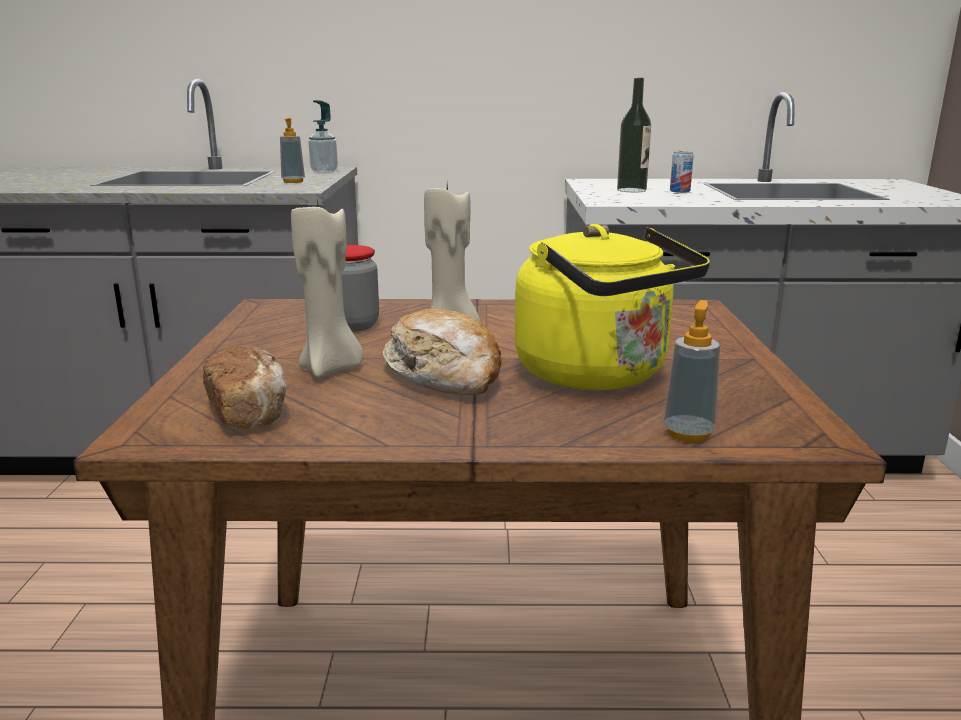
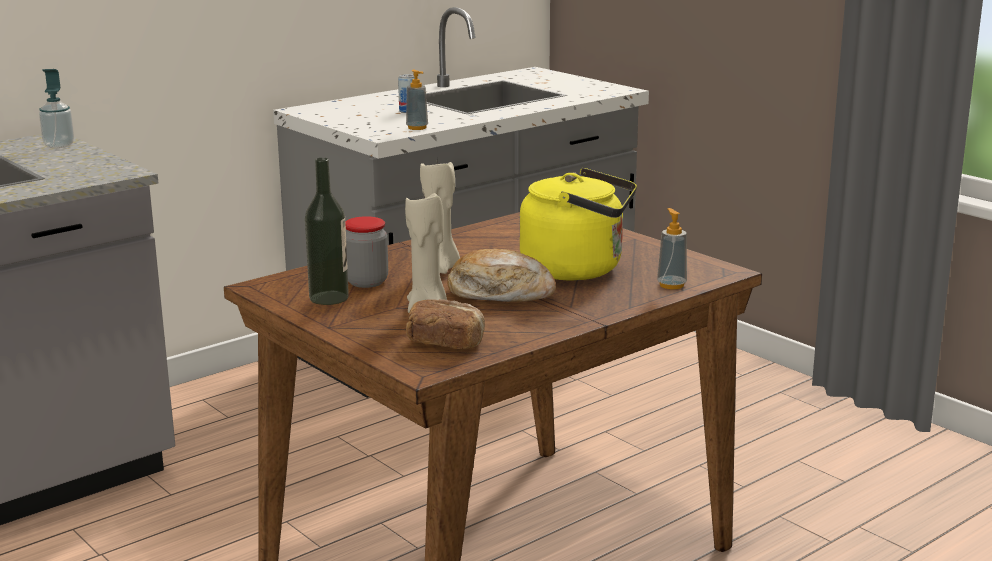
camera: 40 degrees left, 0 degrees up
soap dispenser [280,118,305,183] -> soap dispenser moved to [406,70,428,130]
bottle [617,78,651,192] -> bottle moved to [305,158,349,305]

